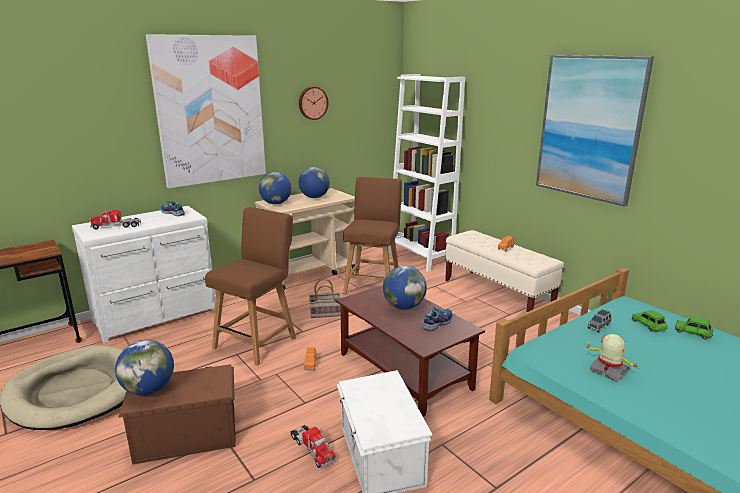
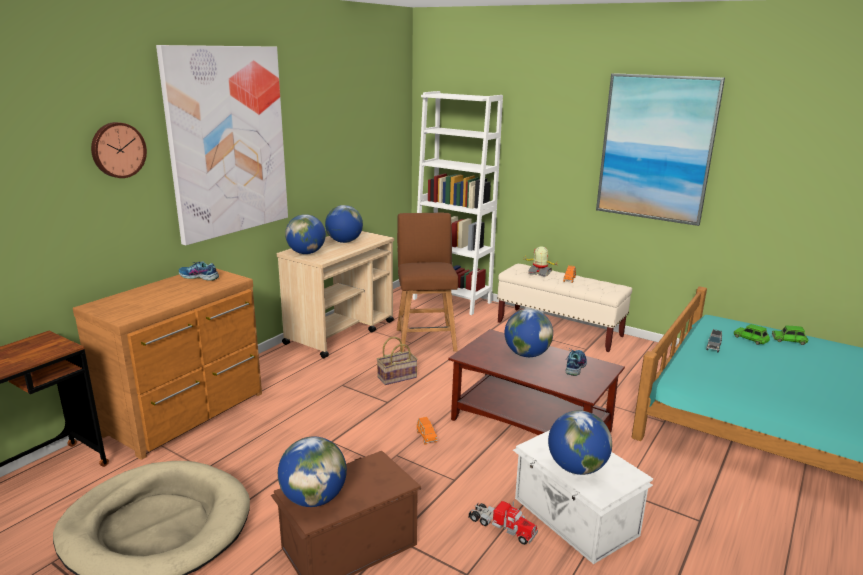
camera: 20 degrees left, 0 degrees up
white dresser [72,206,216,343] -> brown dresser [73,268,262,460]
toy truck [90,208,141,230] -> none
brown chair [205,207,296,366] -> none
wall clock [299,86,328,120] -> wall clock moved to [91,122,147,178]
toy robot [584,334,640,382] -> toy robot moved to [524,246,557,277]
none -> globe [548,411,612,475]

